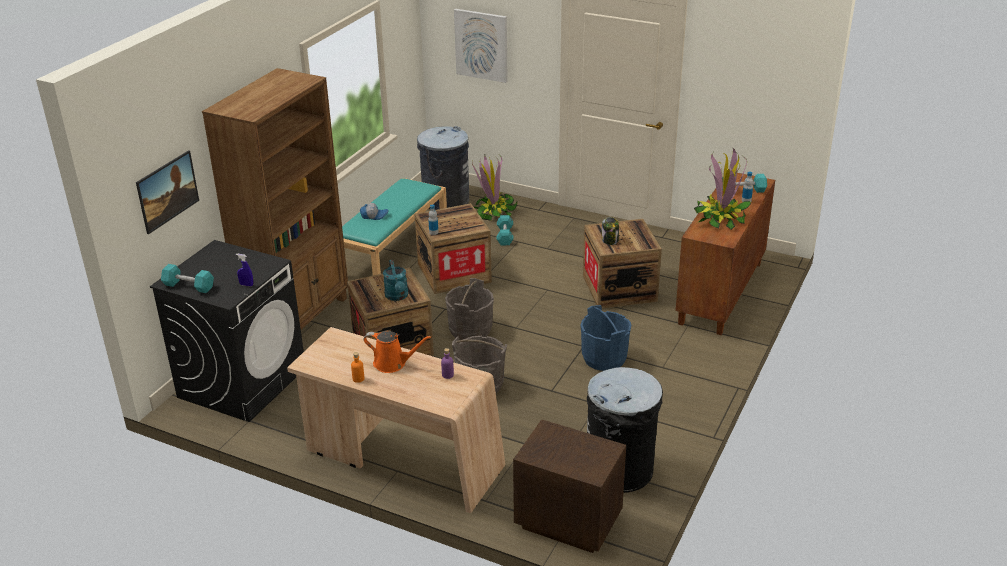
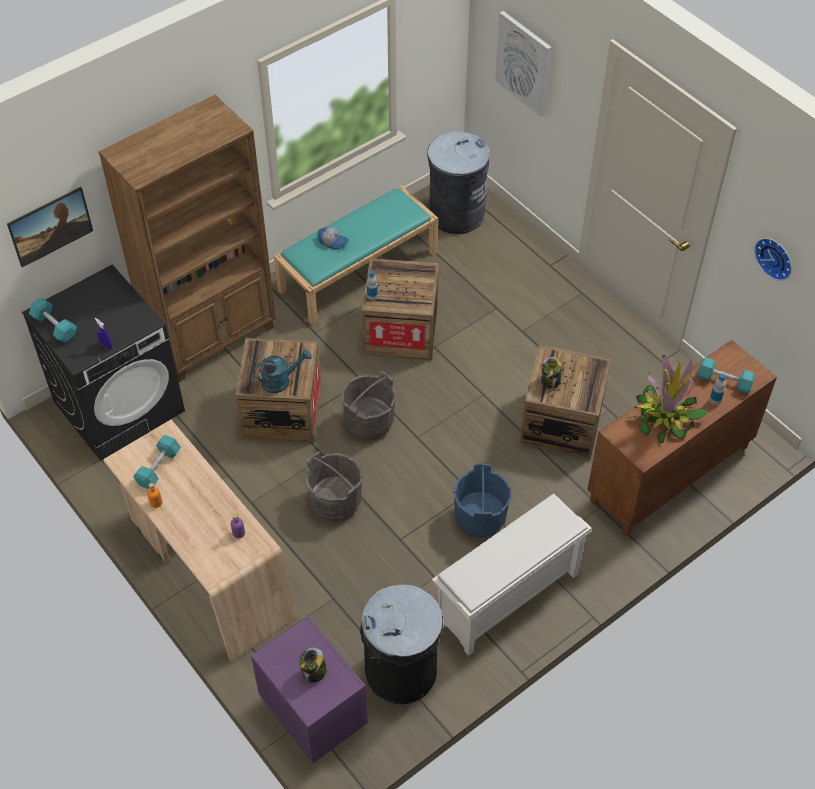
camera: 25 degrees right, 20 degrees up
orange watering can [364,331,431,373] -> none
turquoise watering can [383,260,408,301] -> turquoise watering can turned 120 degrees counterclockwise [253,349,312,393]
potted plant [472,155,517,221] -> none
turquoise dumbbell [497,215,514,245] -> turquoise dumbbell moved to [133,435,181,489]
brown nightstand [513,419,626,553] -> purple nightstand [251,617,368,763]
none -> jar [299,648,327,683]
none -> white shoe rack [432,494,592,656]
none -> wall clock [754,238,792,281]

